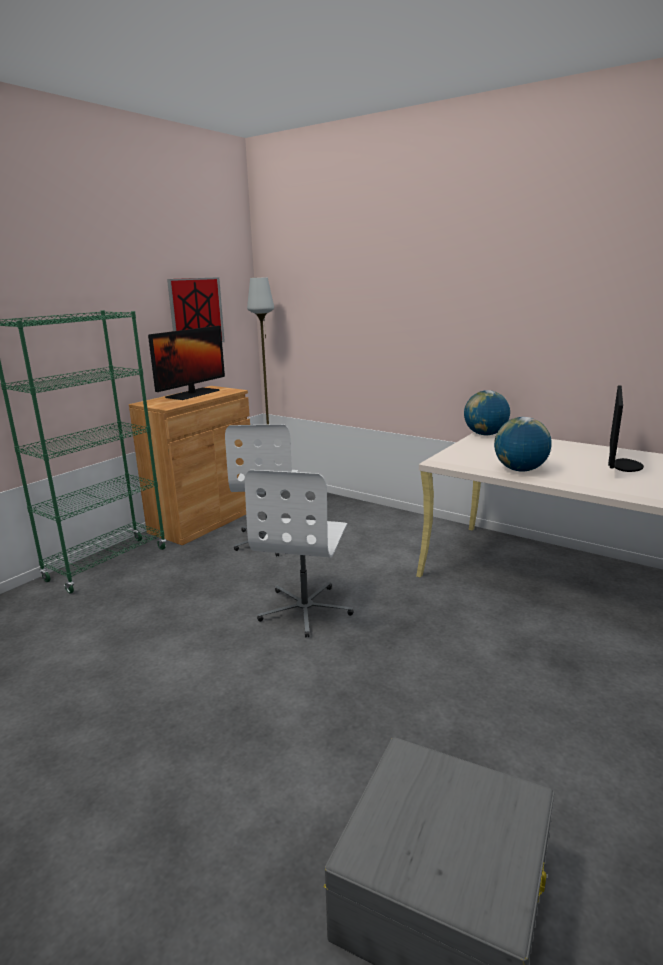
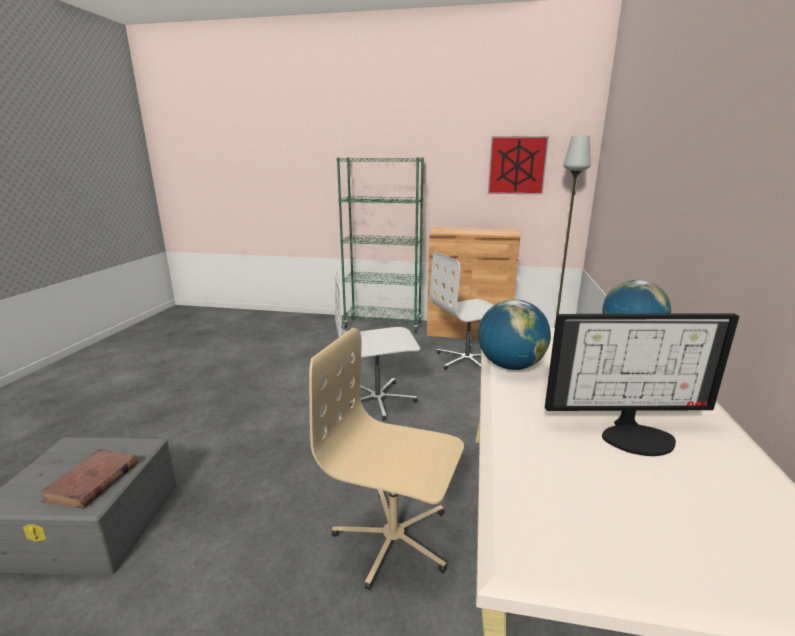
camera: 65 degrees right, 0 degrees up
monitor [148,326,225,400] -> none
none -> brown book [40,449,138,509]
none -> beige office chair [309,328,464,590]

